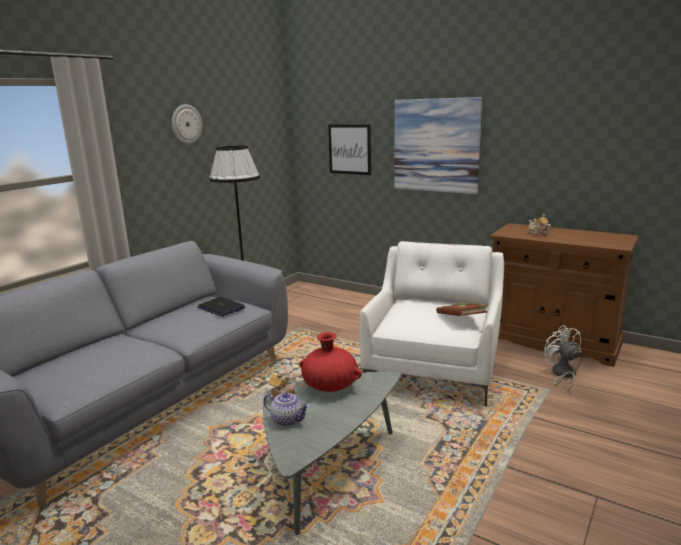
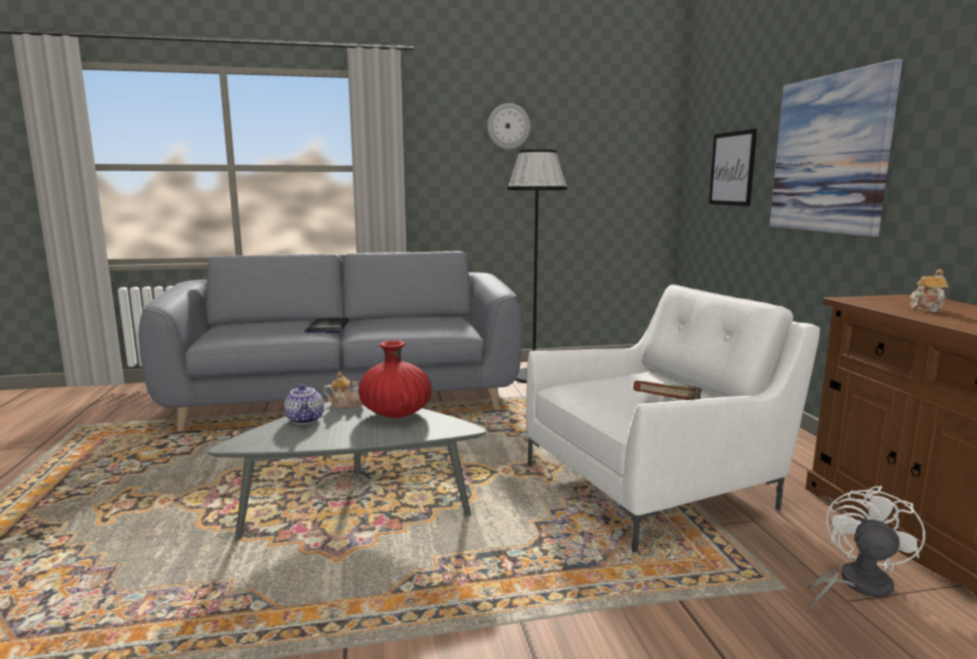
camera: 45 degrees right, 5 degrees down
laptop [197,297,245,317] -> laptop moved to [304,318,349,333]

